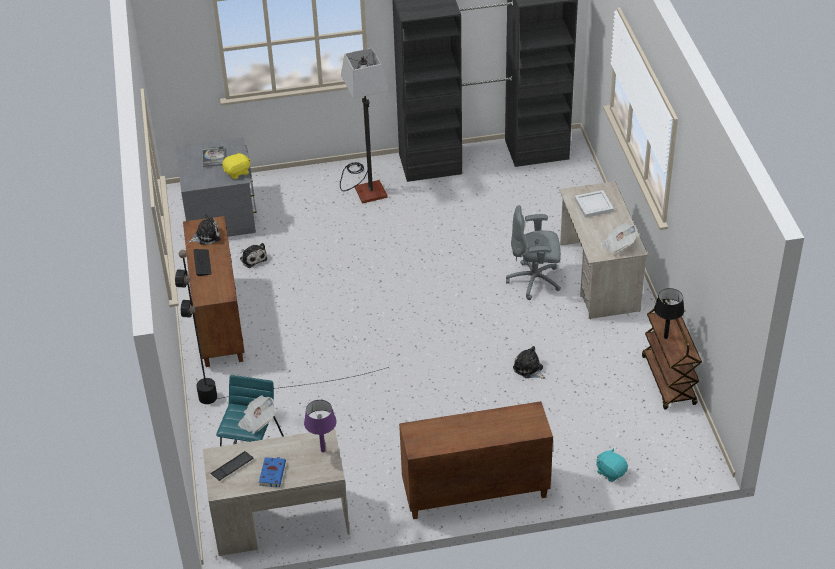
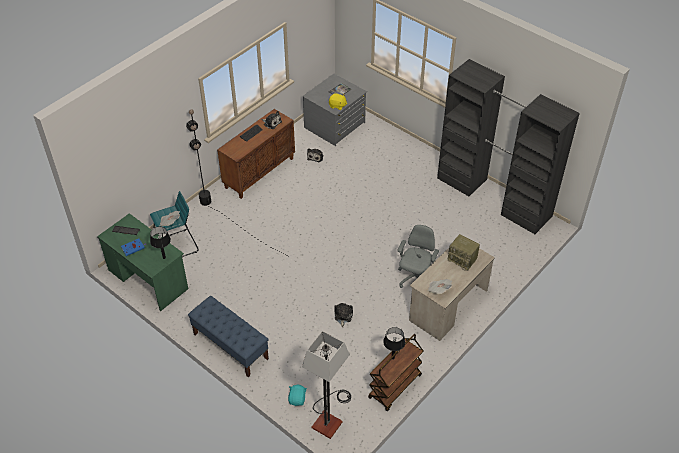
camera: 50 degrees right, 5 degrees up
beige desk [203,429,350,556] -> green desk [97,213,188,311]
purple table lamp [304,400,337,452] -> black table lamp [150,226,171,259]
floor lamp [340,48,388,204] -> floor lamp moved to [302,331,351,439]
brown cabinet [399,401,553,519] -> blue bench [188,296,269,378]
grey office chair [506,205,561,300] -> grey office chair turned 60 degrees clockwise [398,225,439,288]
white tray [575,190,614,218] -> radio [448,234,480,271]

